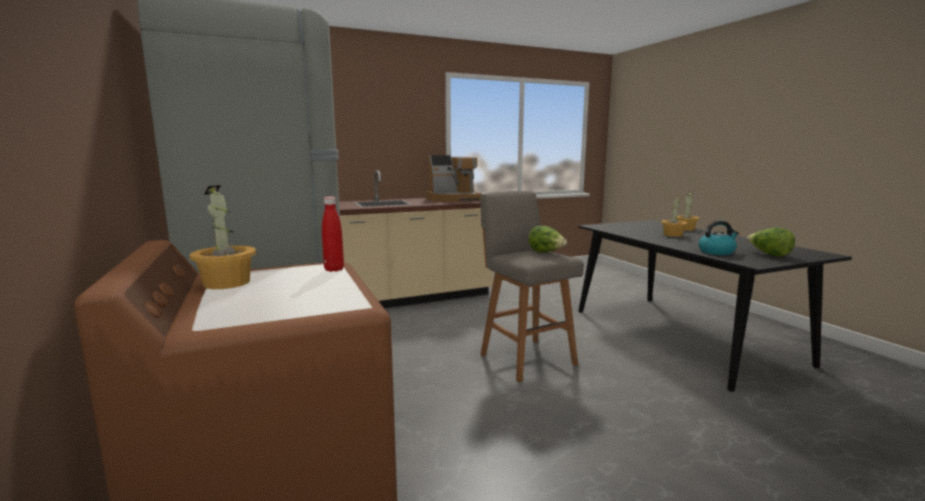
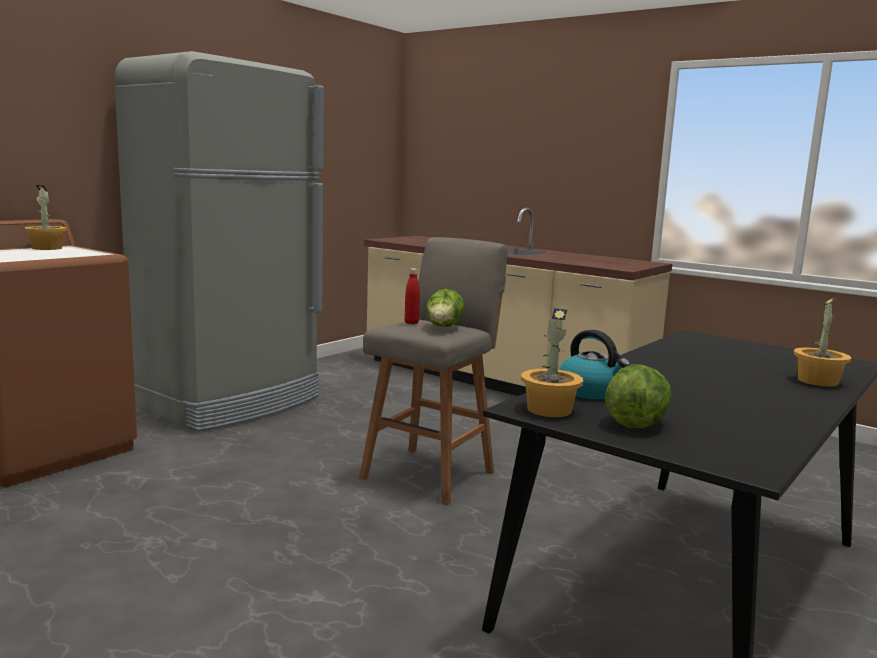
camera: 60 degrees right, 0 degrees up
red bottle [322,197,344,272] -> red bottle moved to [404,268,420,324]
coffee machine [426,155,482,202] -> none
potted plant [661,195,688,237] -> potted plant moved to [521,308,583,417]

